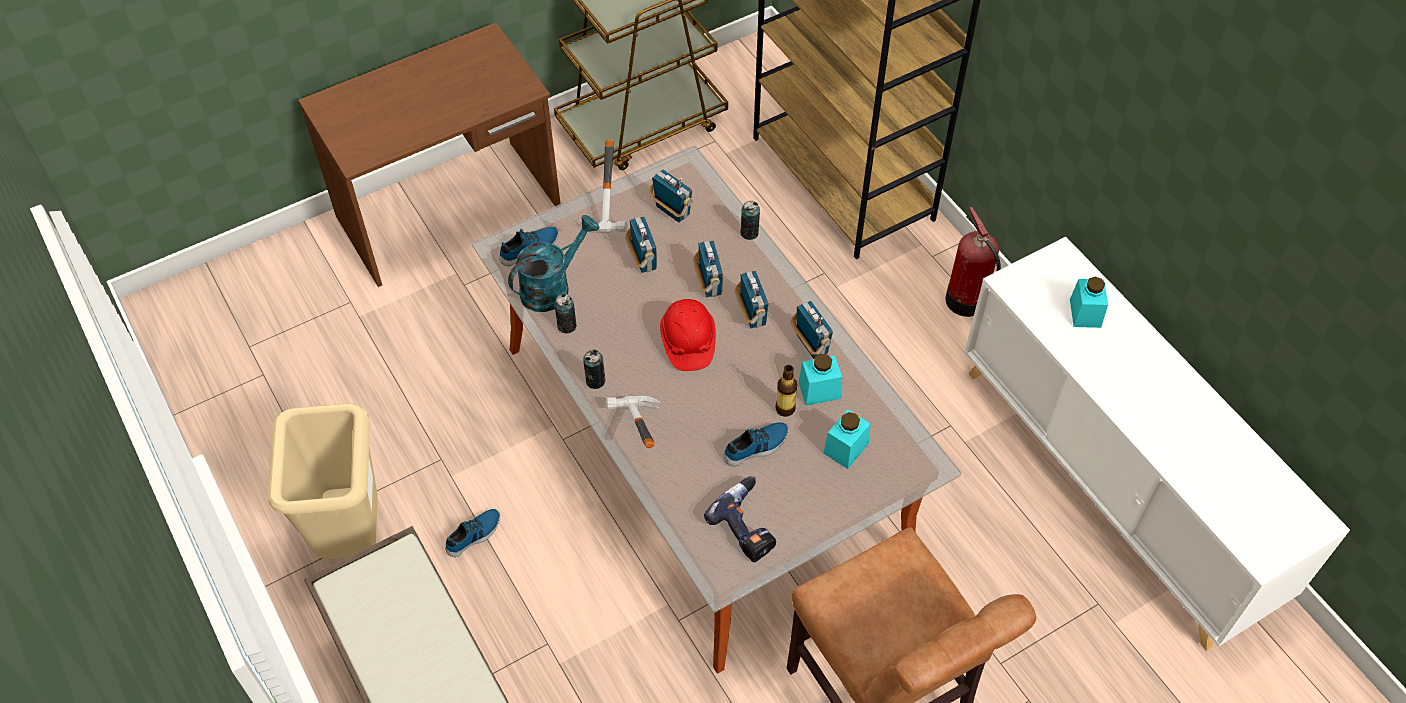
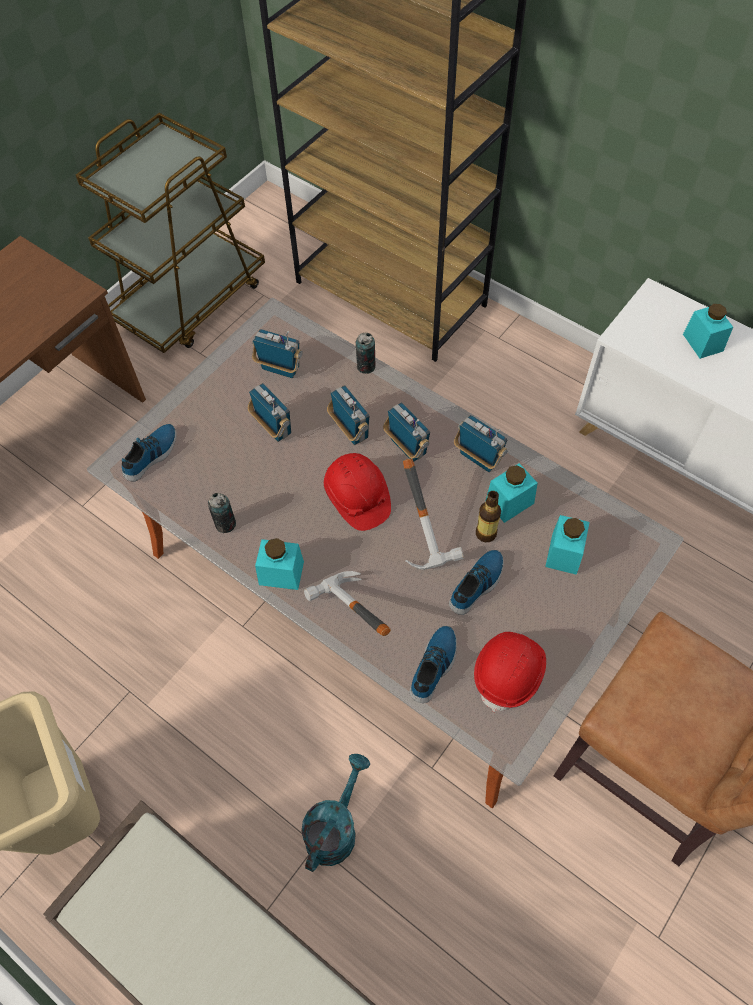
camera: 20 degrees left, 5 degrees up
shoe [445,509,500,557] -> shoe moved to [409,626,457,703]
turquoise watering can [508,215,599,312] -> turquoise watering can moved to [301,754,370,872]
hammer [580,140,628,232] -> hammer moved to [403,458,464,570]
can [583,350,606,389] -> turquoise jar [255,538,304,590]
power drill [704,476,776,562] -> red hard hat [474,632,546,712]
fire extinguisher [945,206,1001,317] -> none

